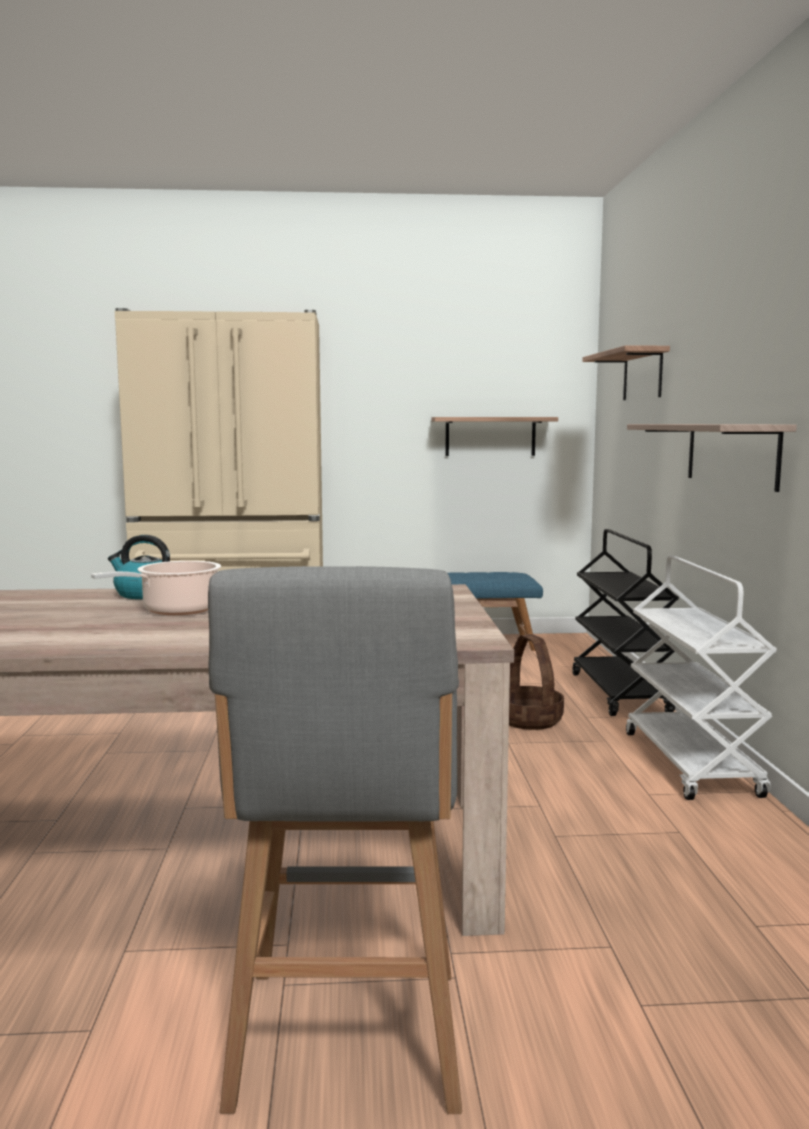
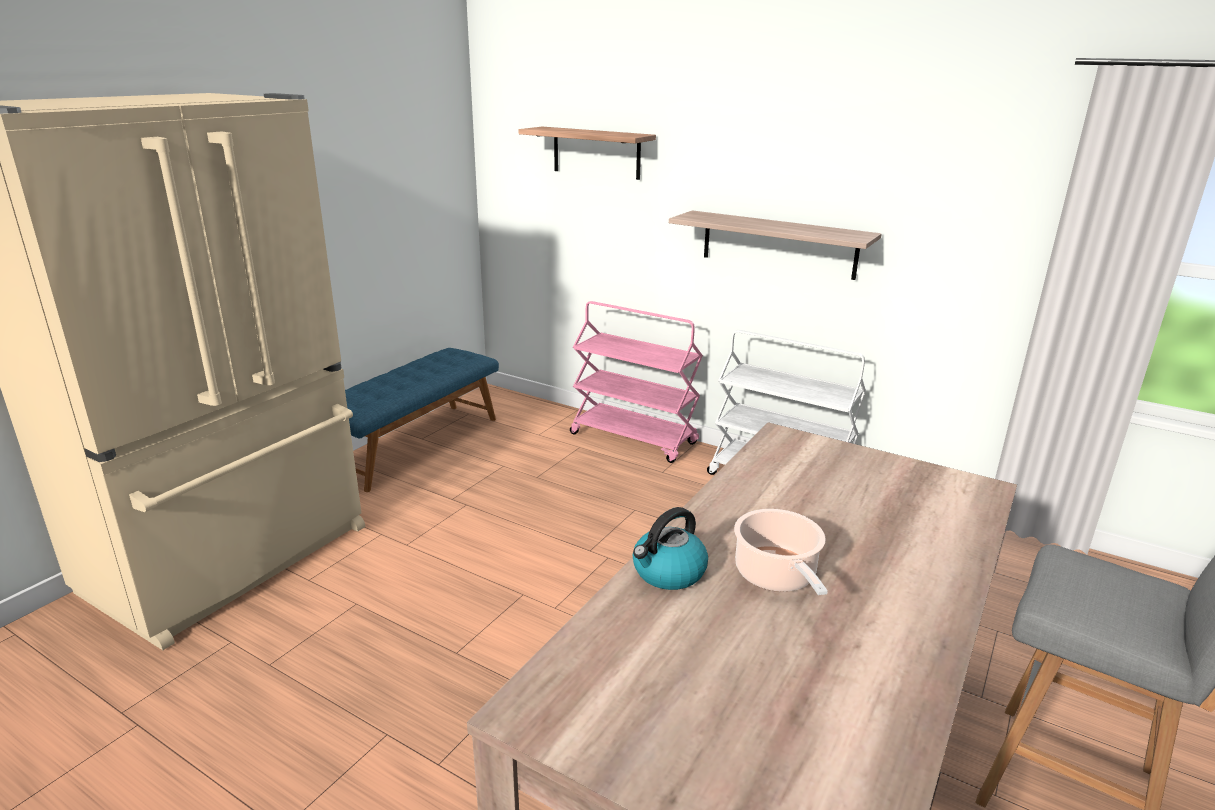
camera: 55 degrees left, 15 degrees up
shelf [431,417,558,456] -> none
basket [509,634,564,730] -> none
black cart [572,529,679,716] -> pink cart [570,301,703,463]

